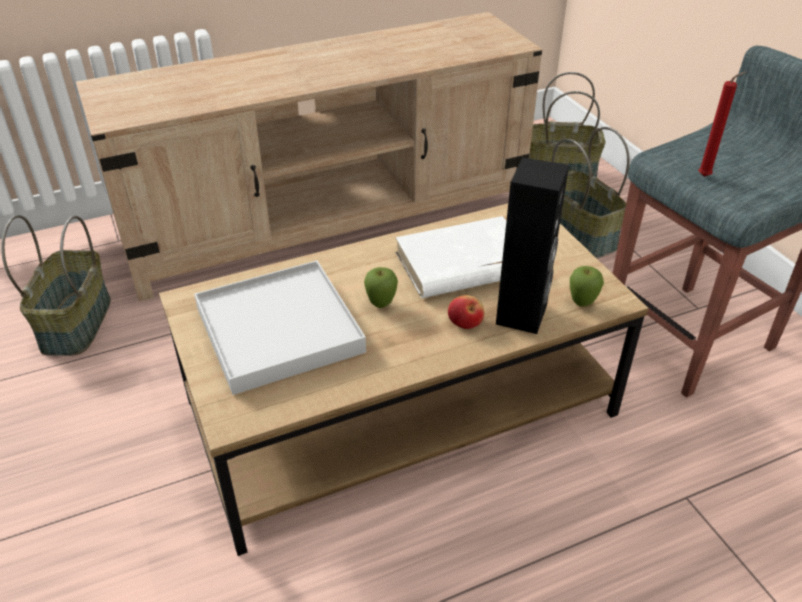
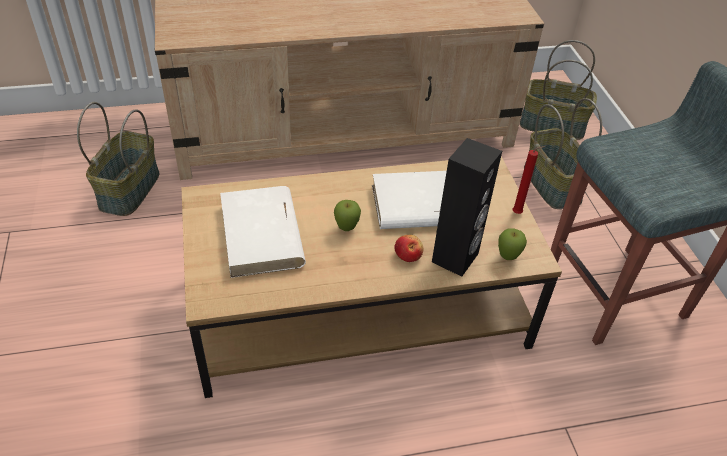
camera: 10 degrees right, 5 degrees up
white tray [194,260,366,395] -> white book [220,186,306,278]
red candle [699,71,746,177] -> red candle moved to [512,146,546,214]

